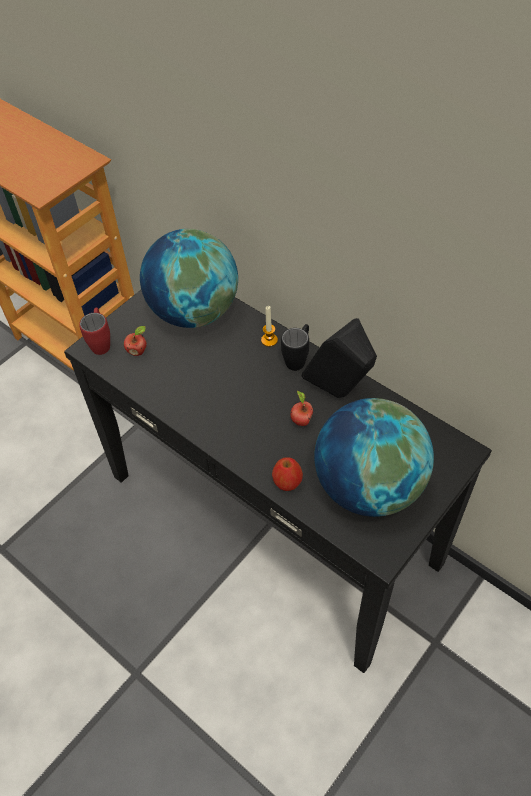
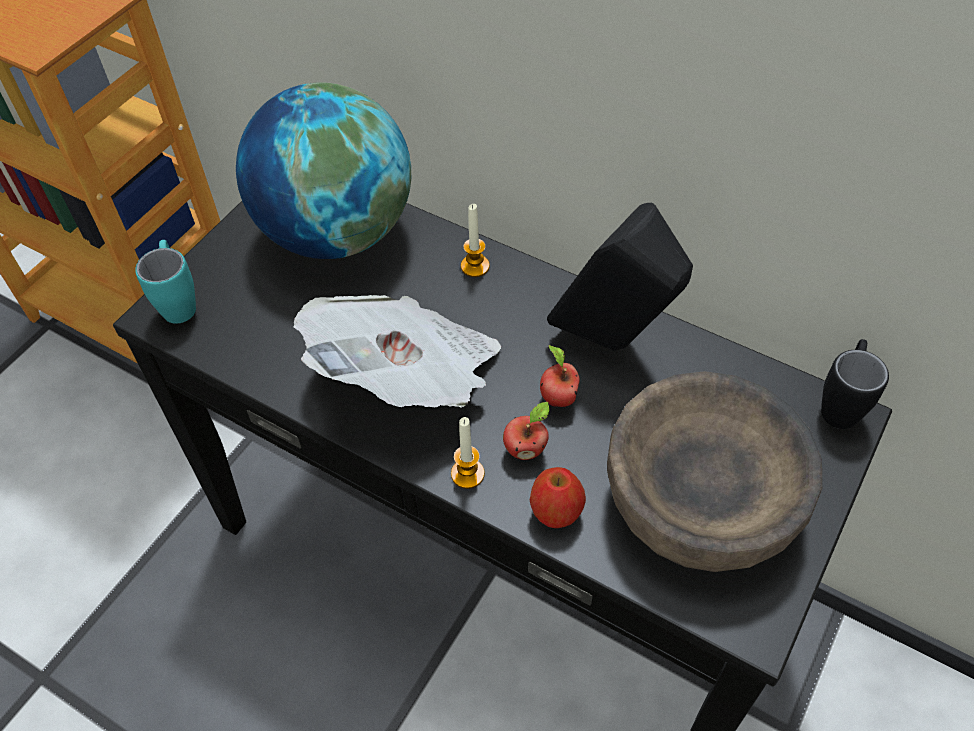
camera: 10 degrees left, 0 degrees up
red mug [79,308,110,355] -> turquoise mug [135,240,196,324]
apple [124,326,147,356] -> apple moved to [503,402,549,460]
black mug [281,324,309,371] -> black mug moved to [821,339,889,429]
globe [314,398,434,517] -> brown bowl [607,371,822,572]
none -> newspaper [294,295,501,407]
none -> candle [451,417,485,489]

